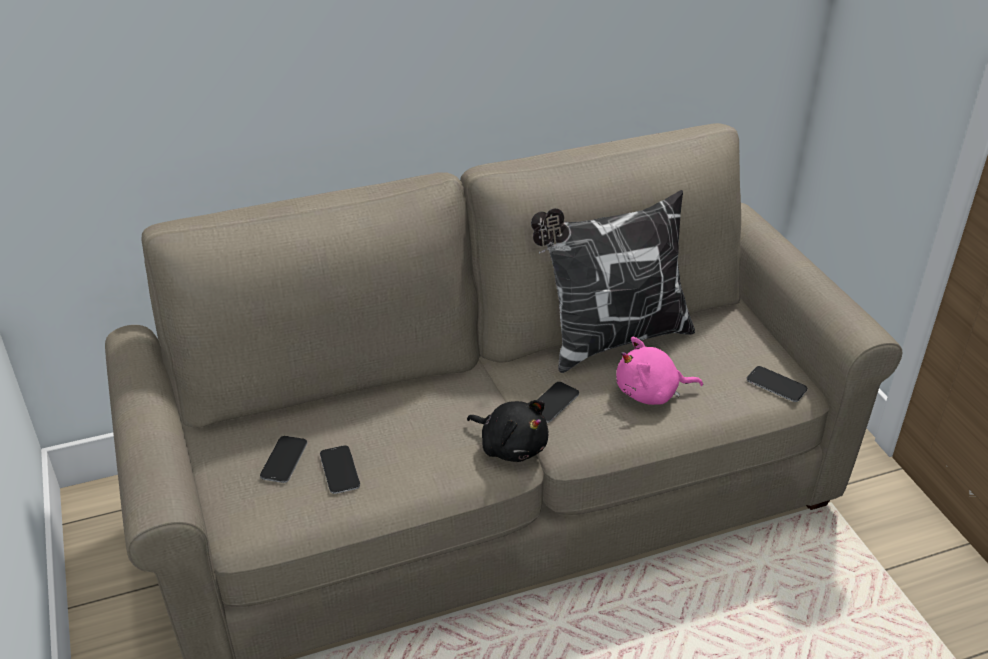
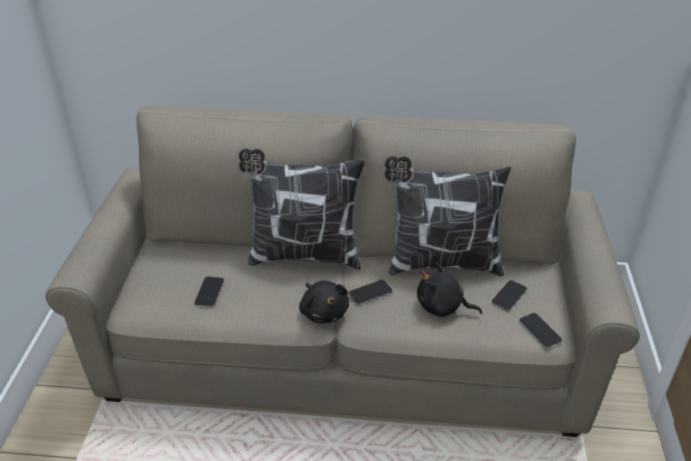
camera: 25 degrees right, 0 degrees up
phone [260,436,307,483] -> phone moved to [492,280,527,311]
pink plush toy [616,337,703,405] -> black plush toy [417,262,482,317]
none -> pillow [239,148,365,269]

